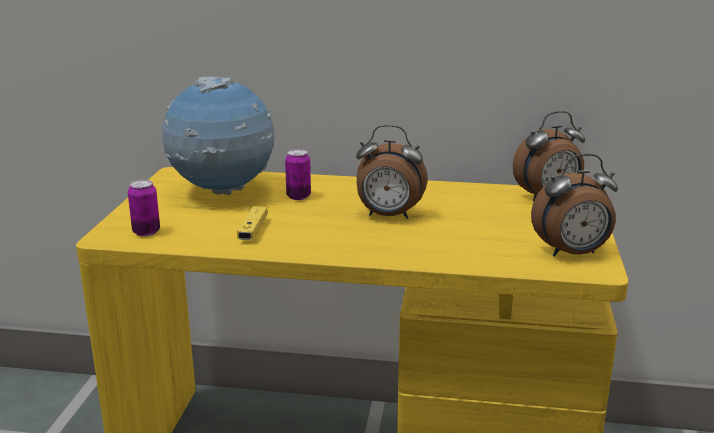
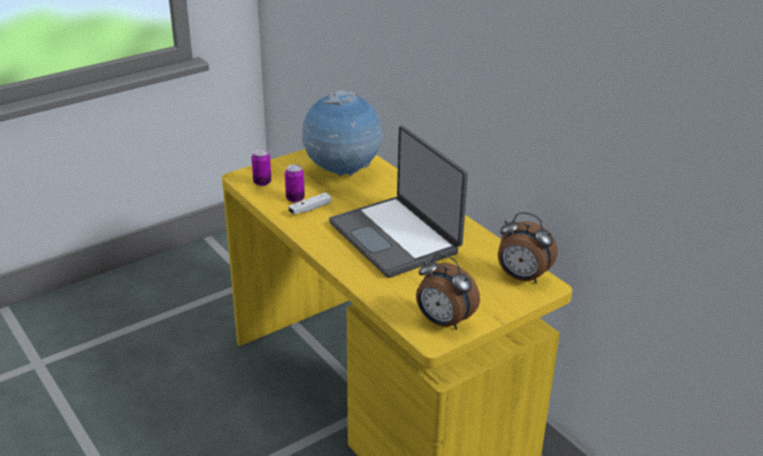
camera: 45 degrees right, 10 degrees up
yellow game controller [237,206,267,240] -> white game controller [288,192,331,215]
can [285,149,311,200] -> can moved to [285,164,305,203]
alarm clock [356,125,428,219] -> laptop [329,126,468,278]

